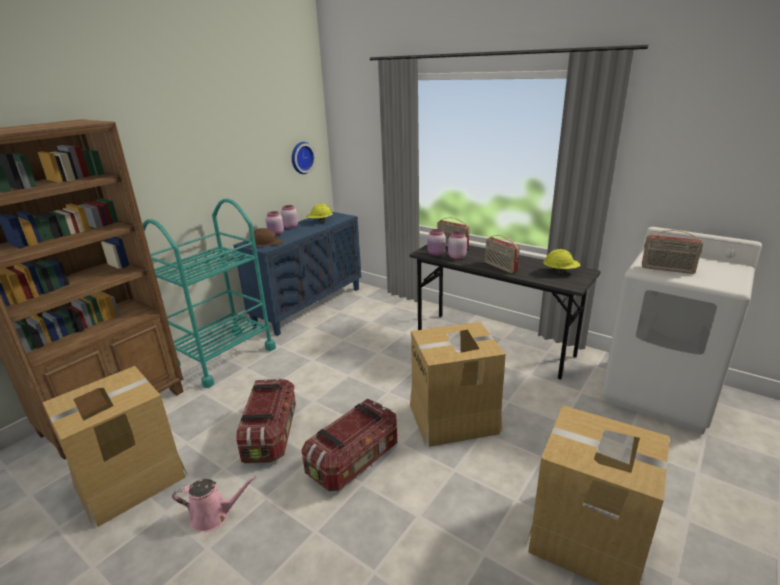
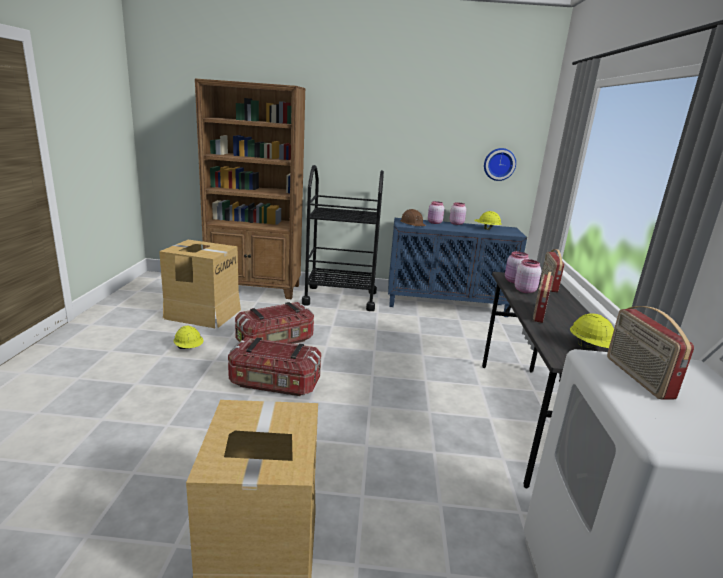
camera: 55 degrees right, 5 degrees down
turquoise cart [142,199,276,388] -> black cart [302,165,384,311]
pink watering can [172,476,257,532] -> yellow hard hat [174,326,203,349]
cardboard box [410,322,506,447] -> none

